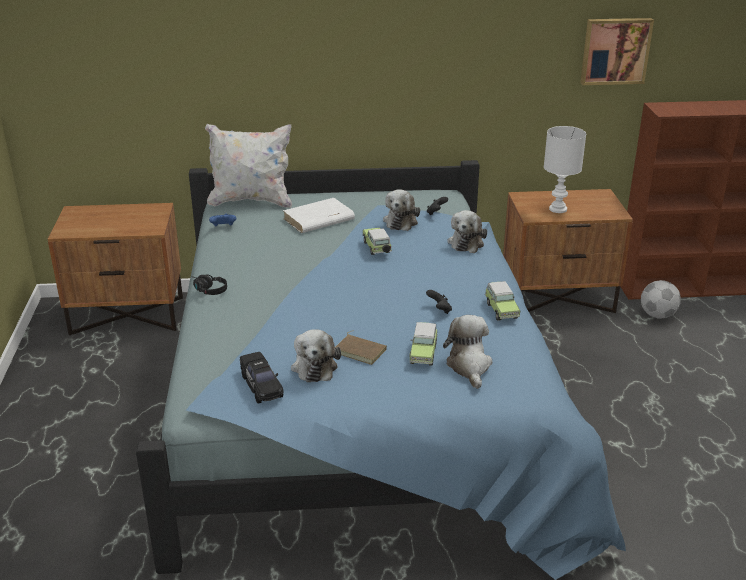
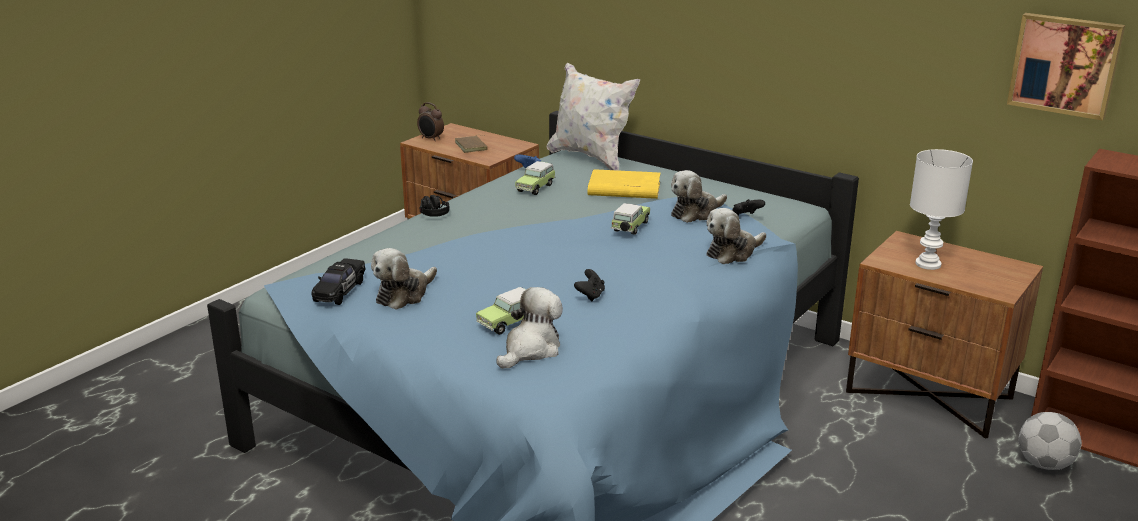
camera: 40 degrees right, 5 degrees down
white book [283,198,355,233] -> yellow book [588,169,661,199]
brown book [335,330,387,365] -> brown book moved to [455,135,488,153]
toy car [485,281,520,321] -> toy car moved to [515,161,556,195]
none -> alarm clock [417,102,444,141]

